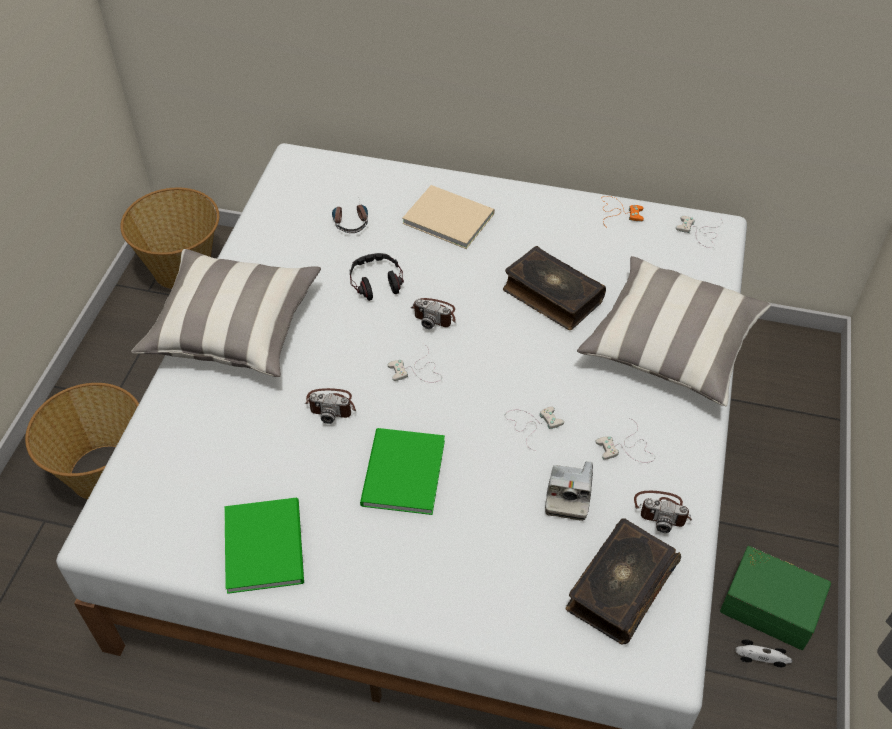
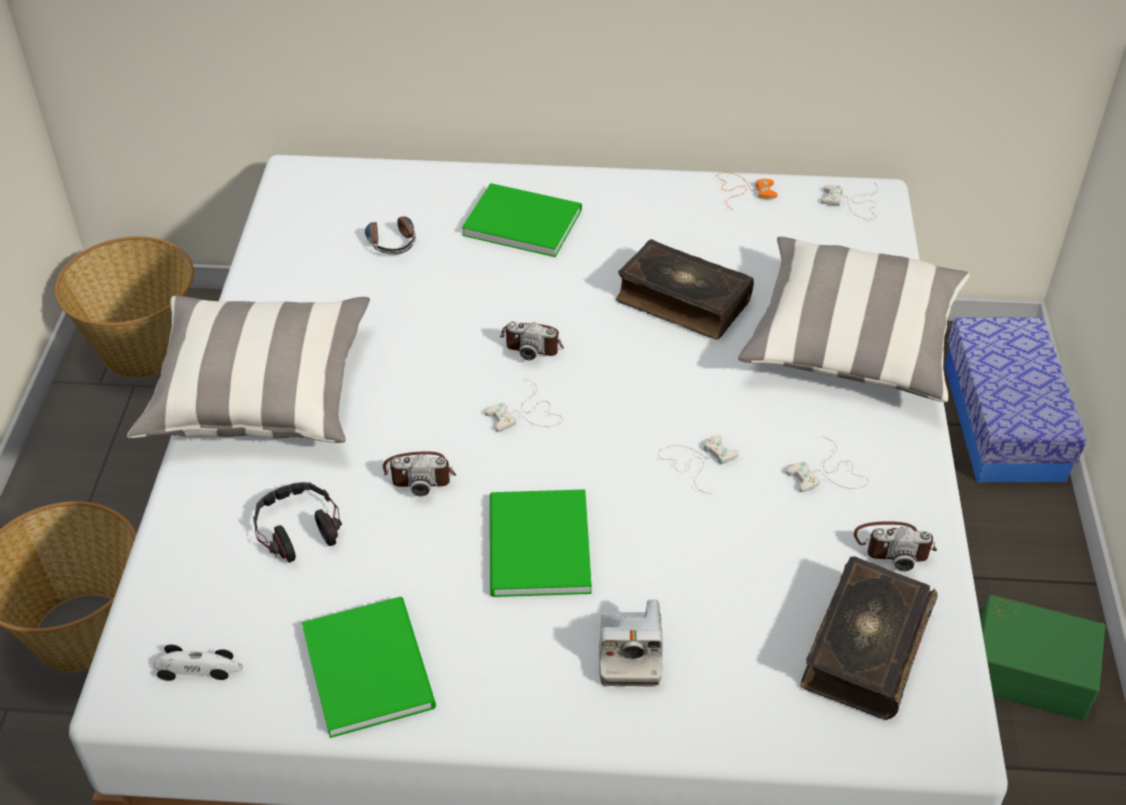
camera: 10 degrees left, 5 degrees down
headphones [350,253,404,301] -> headphones moved to [253,482,342,563]
beige book [402,185,495,249] -> green book [462,183,582,257]
camera [545,461,593,521] -> camera moved to [599,599,663,687]
toy car [735,639,792,667] -> toy car moved to [153,645,243,681]
none -> storage box [945,317,1087,482]

